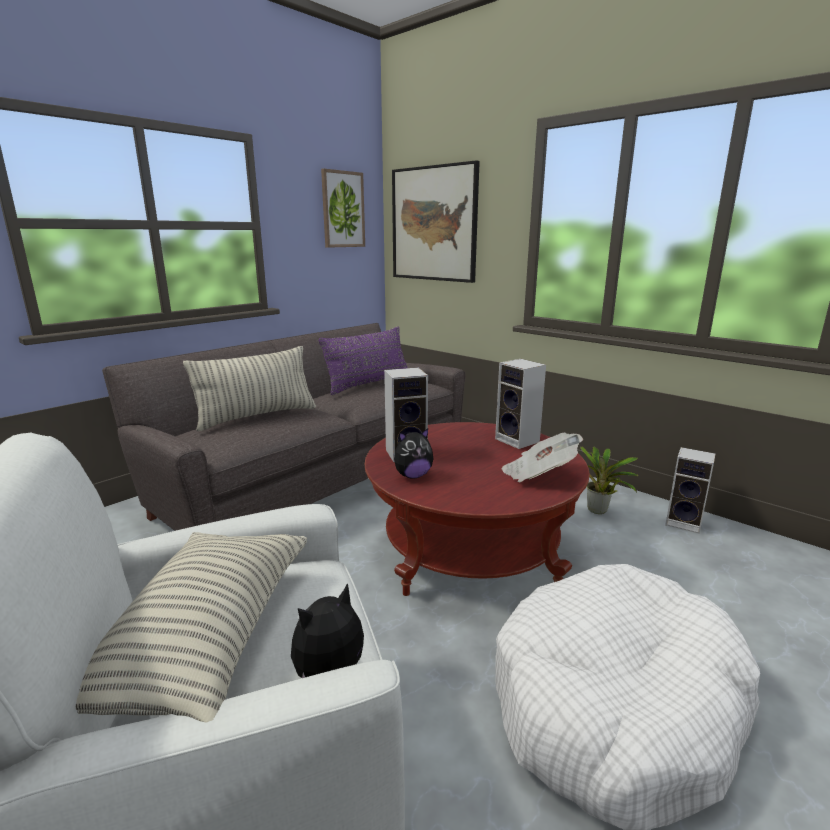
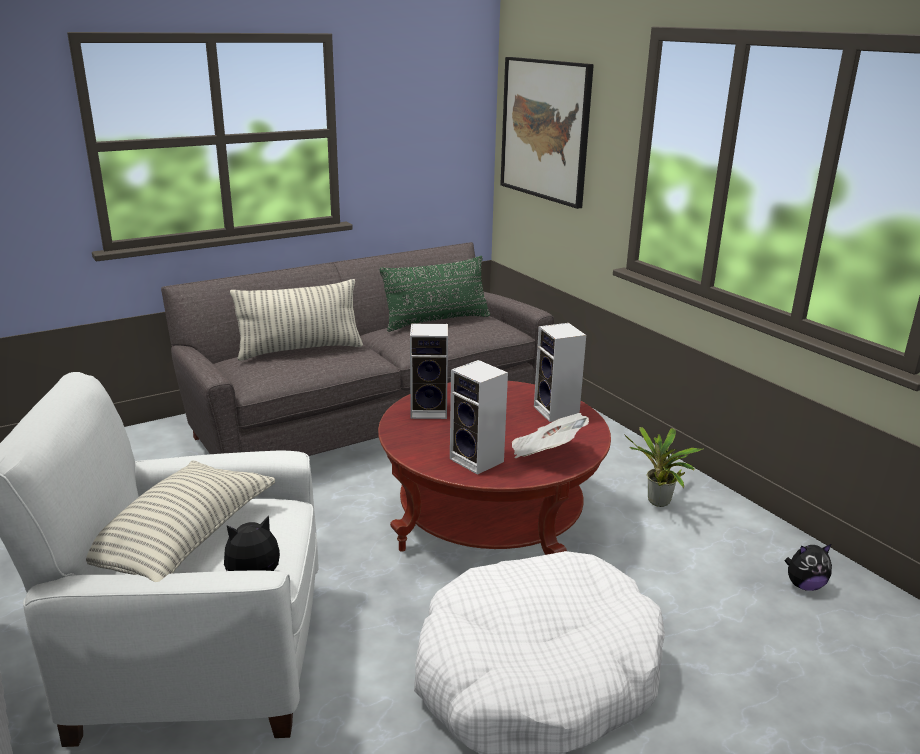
camera: 15 degrees right, 5 degrees up
purple pillow [318,327,407,395] -> green pillow [380,256,490,332]
picture [321,169,365,248] -> none
plush toy [394,428,434,479] -> plush toy moved to [785,544,832,591]
speaker [665,447,716,534] -> speaker moved to [450,360,508,475]

